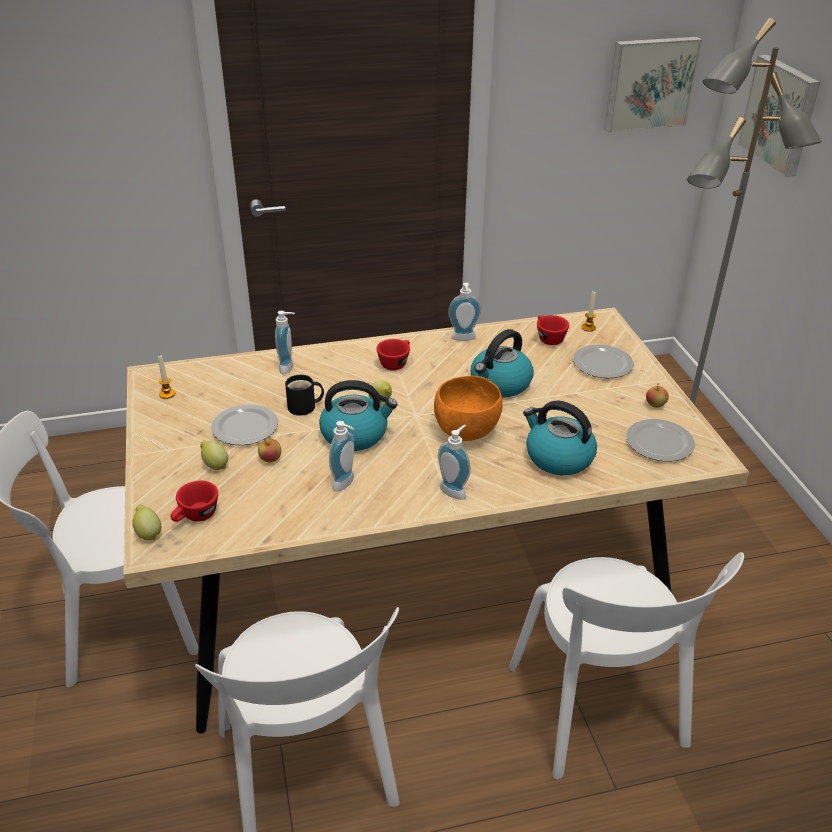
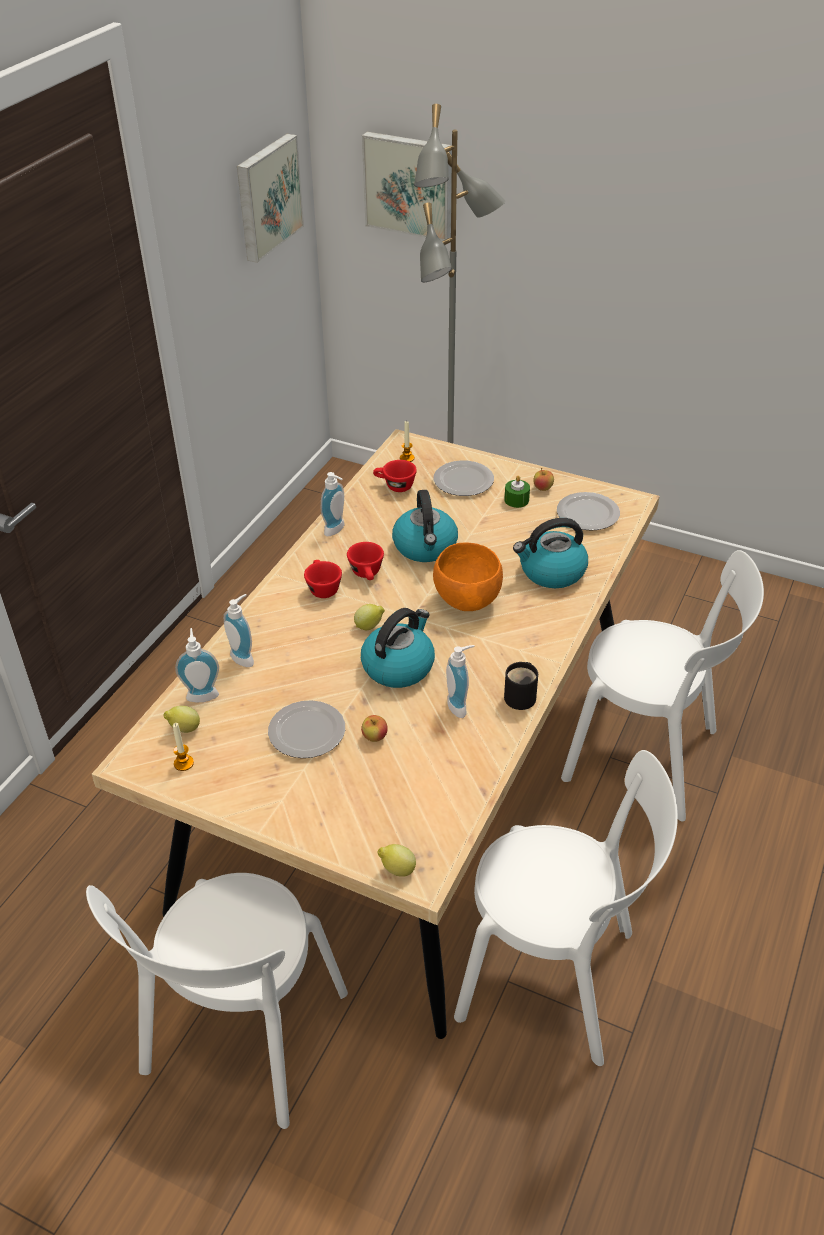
camera: 50 degrees left, 5 degrees up
red cup [170,481,218,522] -> red cup moved to [347,542,384,580]
lemon [200,440,228,470] -> lemon moved to [164,706,200,733]
black mug [285,375,324,416] -> black mug moved to [504,662,538,710]
soap dispenser [438,425,471,500] -> soap dispenser moved to [175,628,219,702]
none -> green candle [504,476,530,508]

